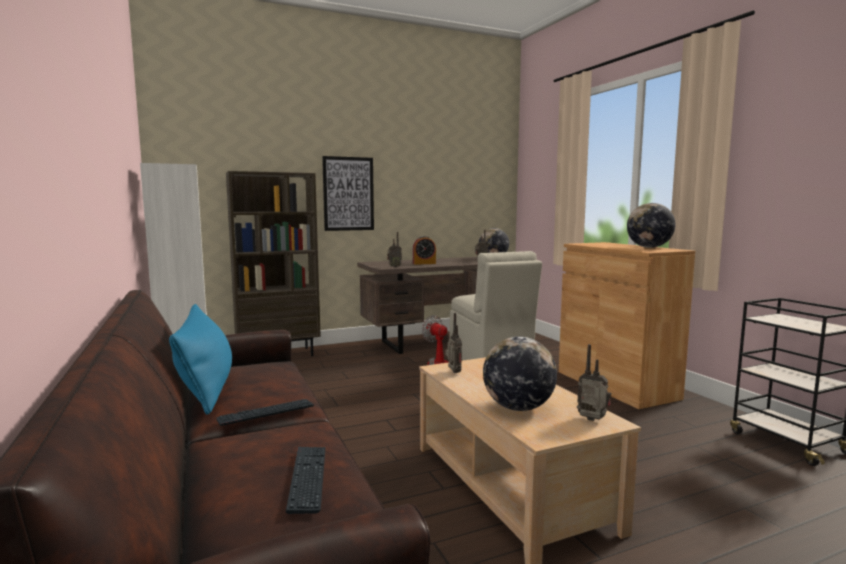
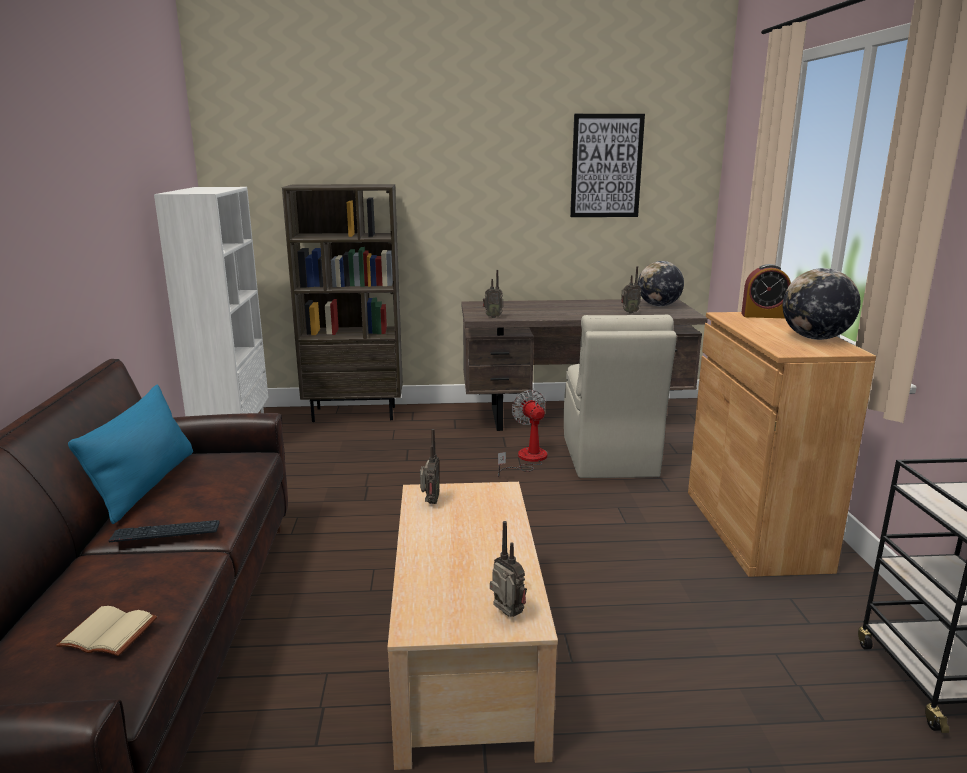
camera: 20 degrees right, 10 degrees up
keyboard [286,447,326,514] -> beige book [56,606,157,656]
picture [322,156,374,231] -> picture moved to [570,114,645,217]
alarm clock [413,236,436,265] -> alarm clock moved to [741,264,791,318]
globe [483,336,557,411] -> none

